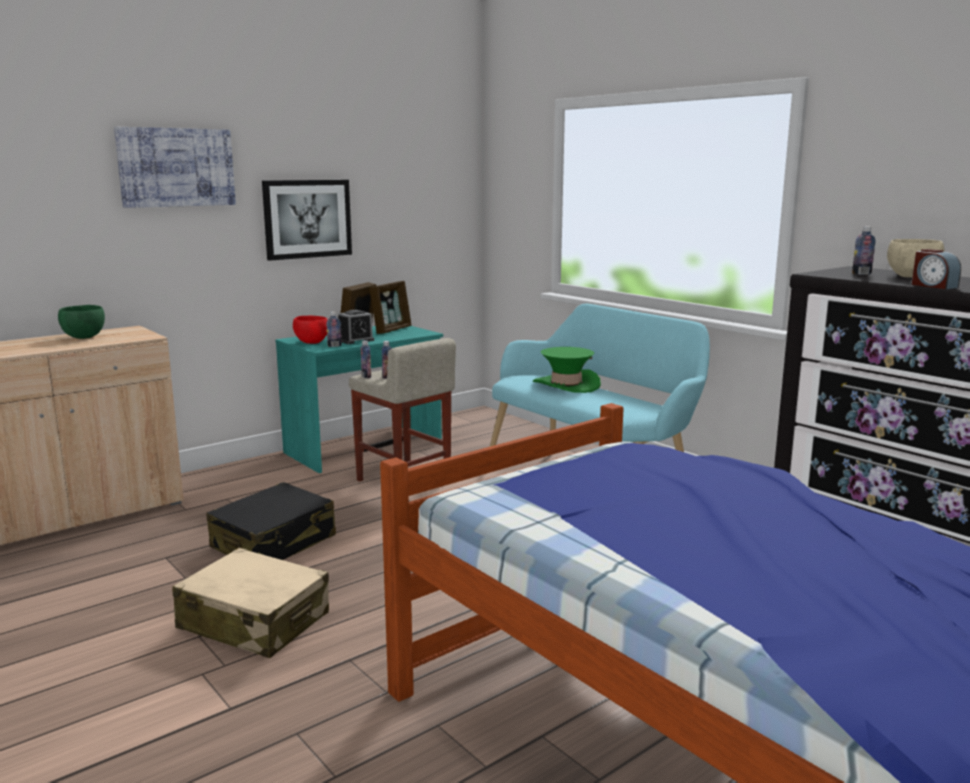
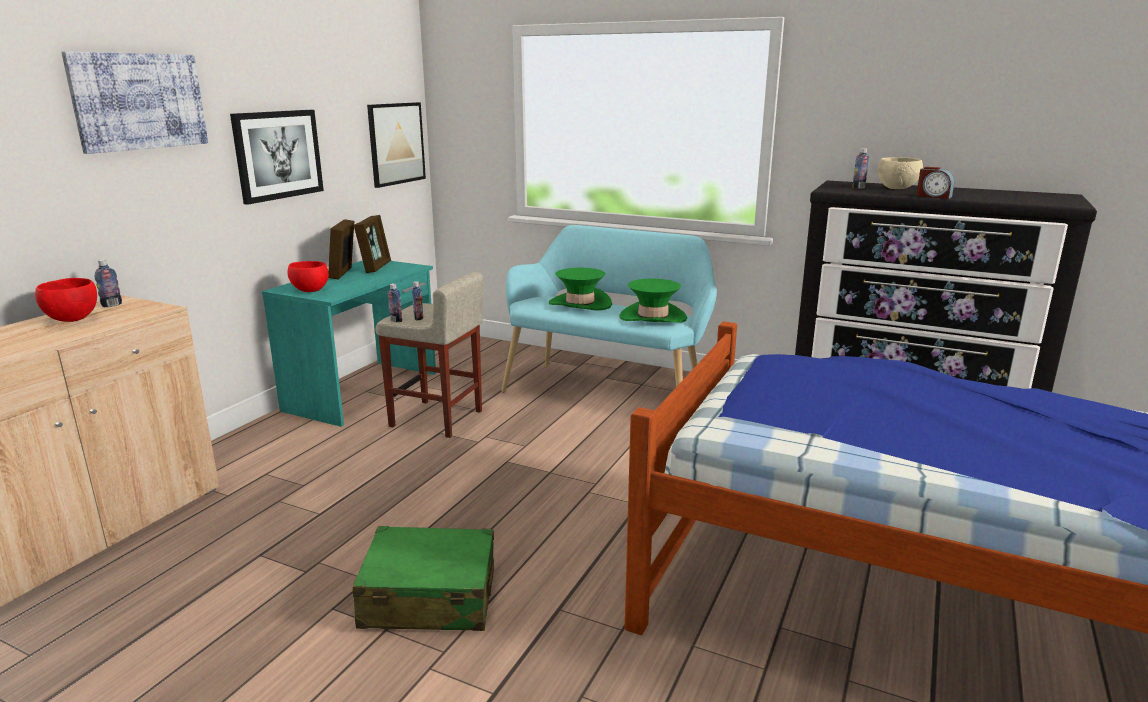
camera: 25 degrees left, 5 degrees up
green bowl [58,305,105,339] -> red bowl [35,278,97,322]
beige suitcase [172,548,329,658] -> green suitcase [353,526,494,631]
black suitcase [206,482,336,560] -> none
bottle [326,312,342,347] -> bottle moved to [95,259,122,308]
alarm clock [338,310,374,344] -> none
none -> picture [367,102,426,188]
none -> green hat [619,279,687,323]

